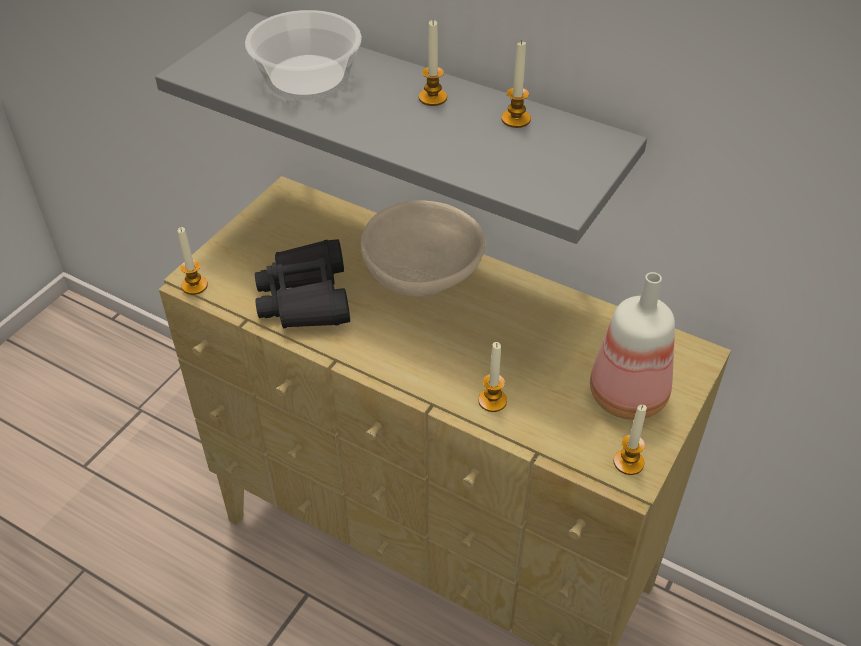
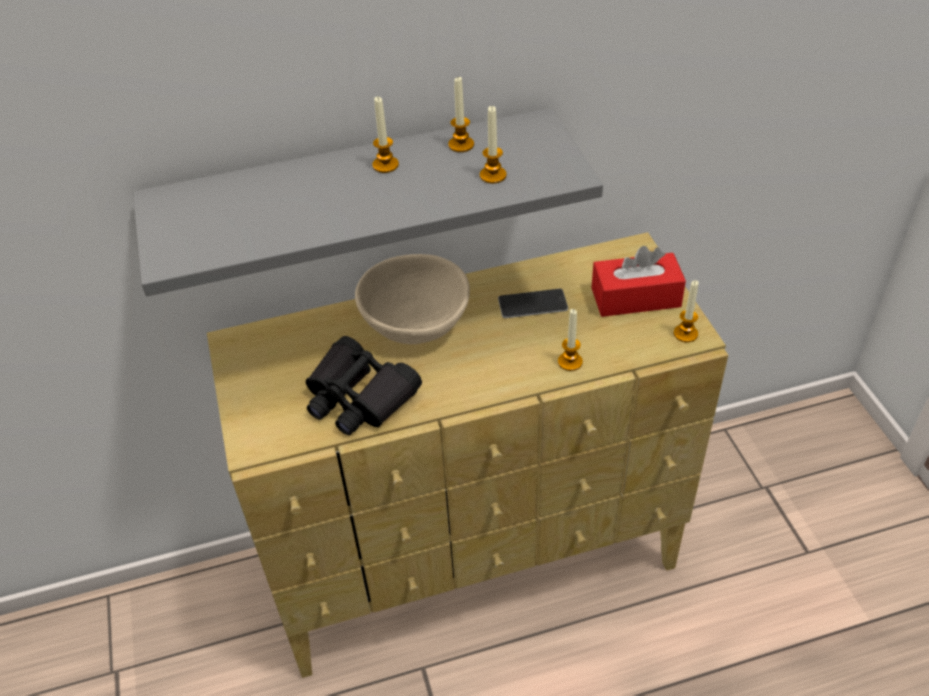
camera: 45 degrees left, 0 degrees up
candle [178,227,208,295] -> candle moved to [480,106,507,184]
bowl [245,10,362,100] -> none
bottle [590,272,675,420] -> red tissue box [592,246,686,317]
none -> phone [498,289,568,318]

